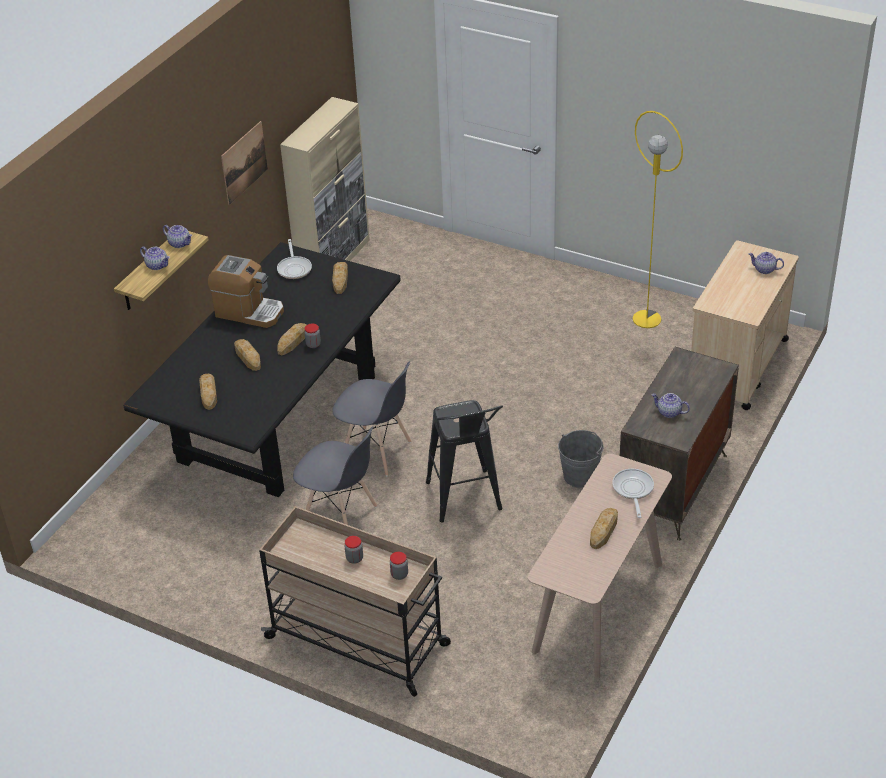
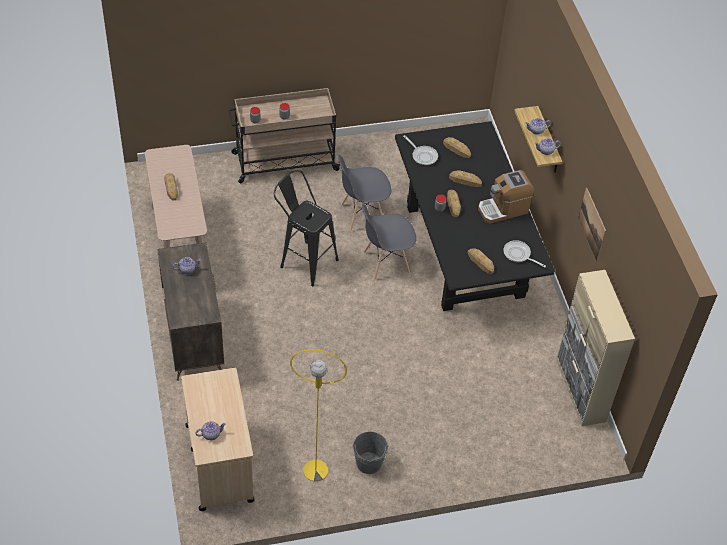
camera: 135 degrees right, 10 degrees up
grey bucket [558,430,604,488] -> grey bucket moved to [353,431,389,474]
frying pan [612,469,654,518] -> frying pan moved to [403,135,438,165]

